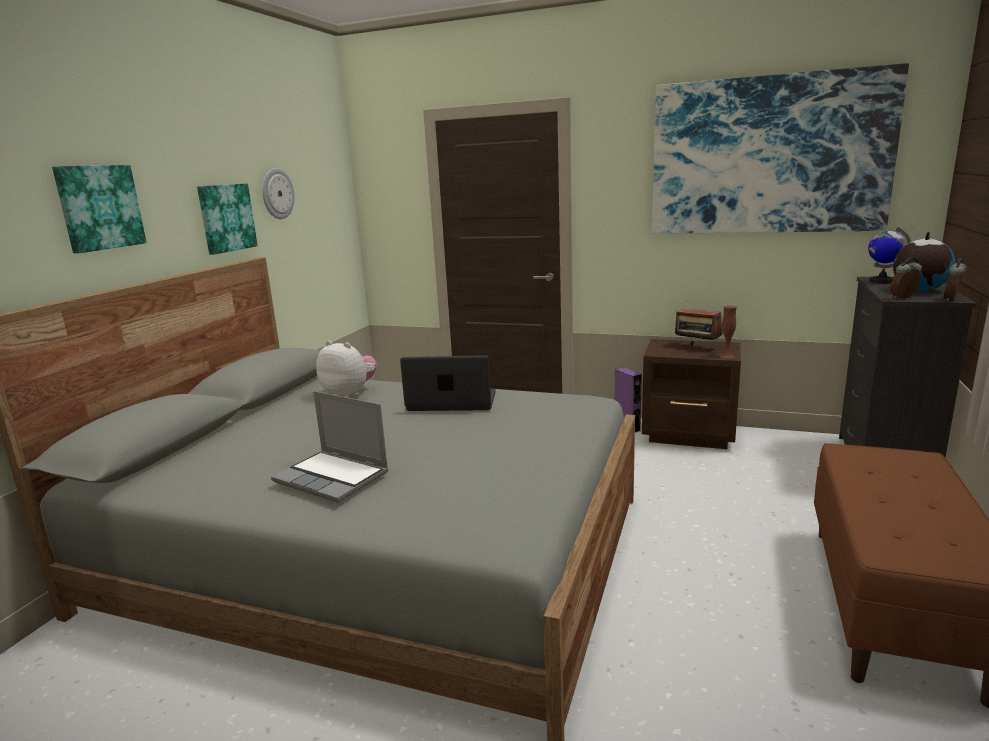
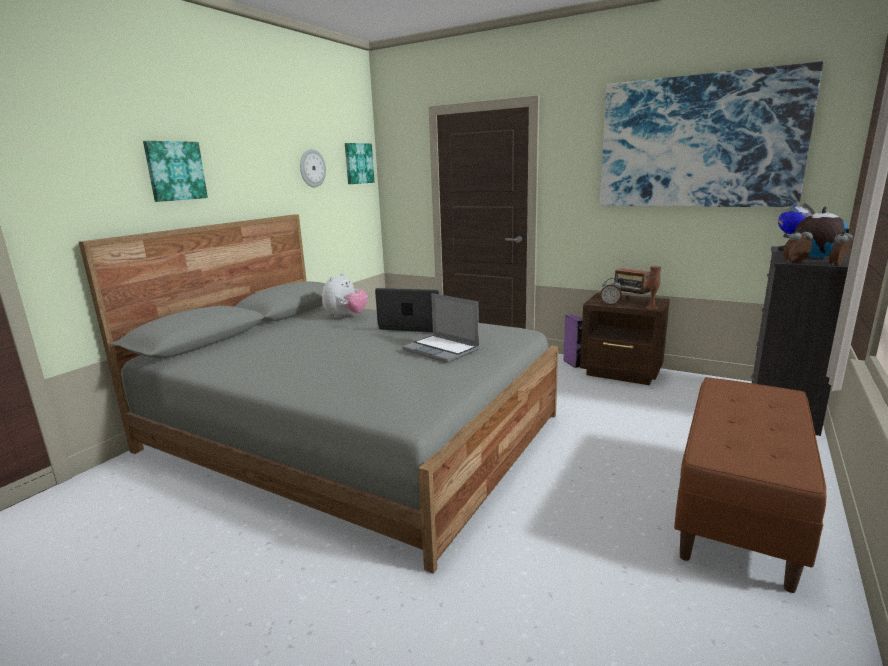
camera: 10 degrees right, 0 degrees up
picture [197,184,258,254] -> picture moved to [345,143,374,184]
laptop [271,391,389,503] -> laptop moved to [402,293,479,363]
plush toy [316,340,377,398] -> plush toy turned 75 degrees clockwise [322,273,368,318]
none -> alarm clock [600,278,622,305]

